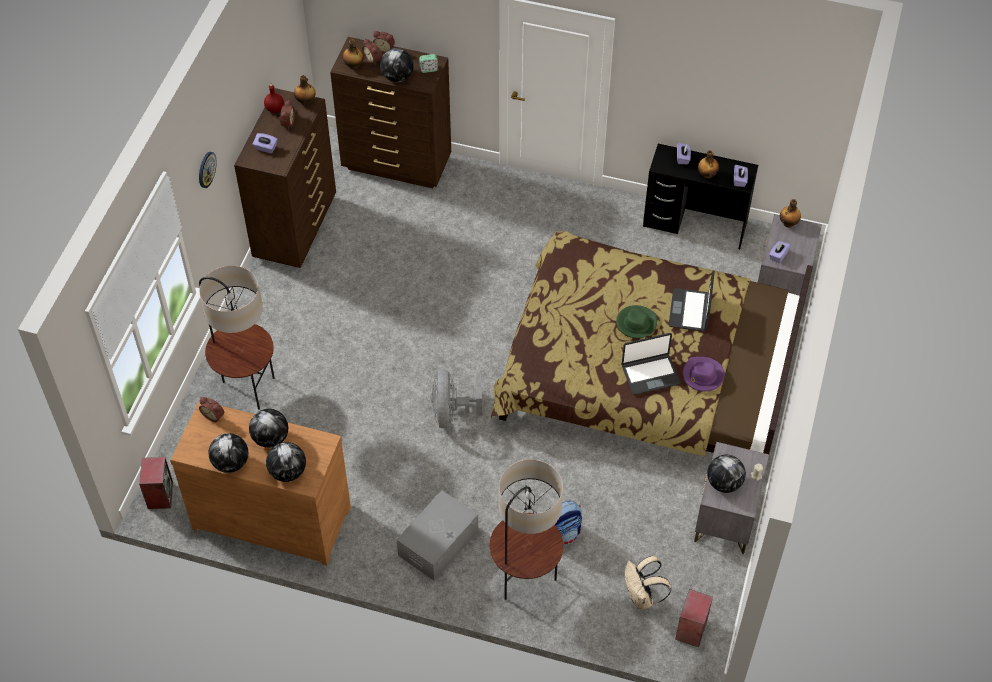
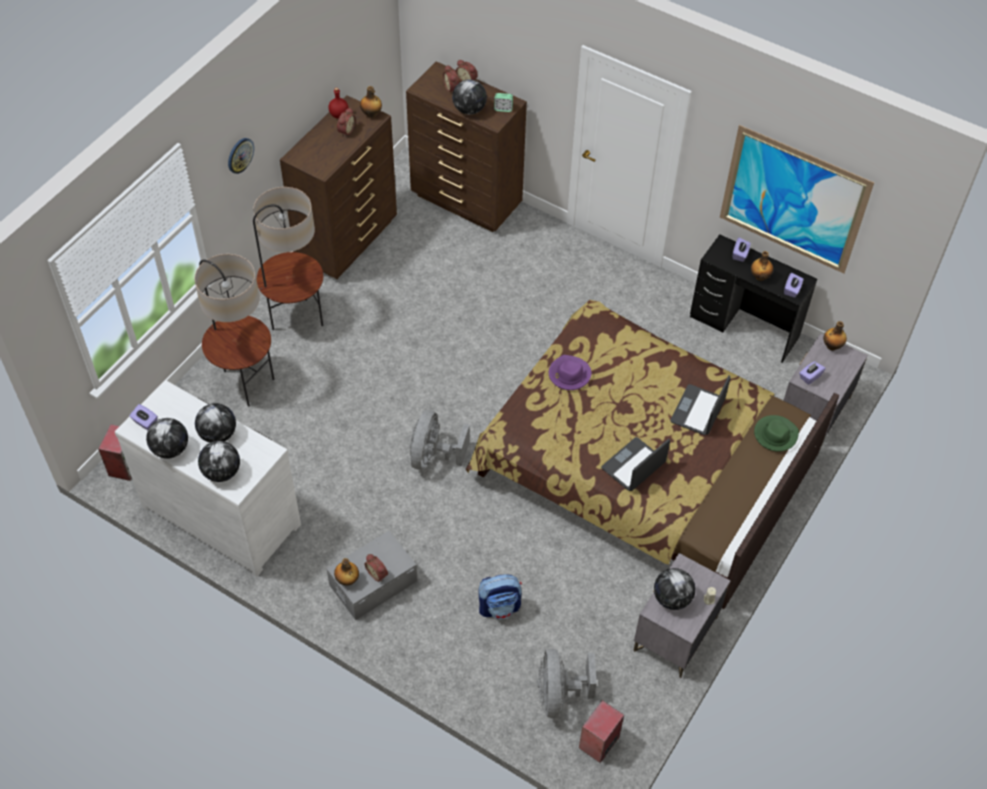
camera: 15 degrees right, 0 degrees up
brown dresser [170,400,351,566] -> white dresser [115,380,301,577]
alarm clock [199,397,224,422] -> alarm clock moved to [365,554,388,582]
purple tissue box [253,133,277,153] -> purple tissue box moved to [129,404,158,430]
bottle [343,40,364,69] -> bottle moved to [334,558,359,586]
floor lamp [490,459,564,600] -> floor lamp moved to [253,187,323,330]
green hat [616,305,657,338] -> green hat moved to [754,415,799,452]
laptop [622,333,680,395] -> laptop turned 135 degrees clockwise [601,437,670,491]
beige backpack [625,556,671,610] -> grey fan [538,649,597,718]
purple hat [682,357,725,392] -> purple hat moved to [549,355,591,390]
none -> picture [720,125,874,273]

